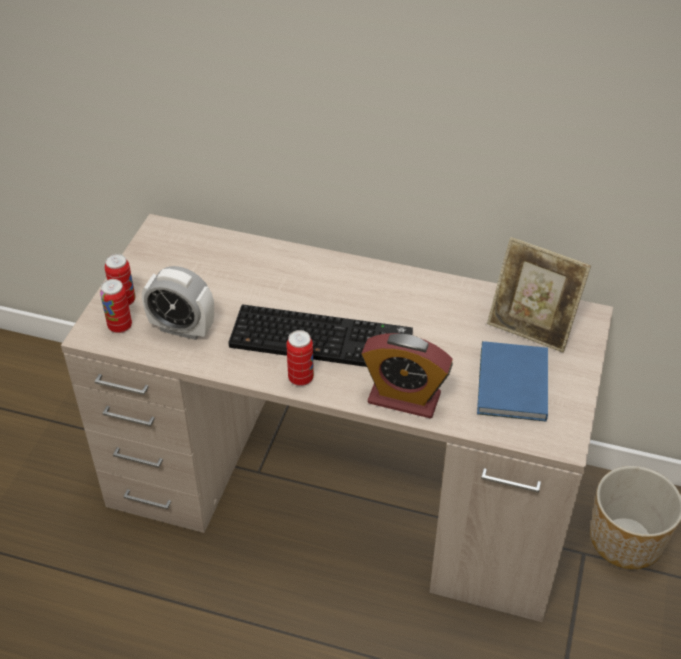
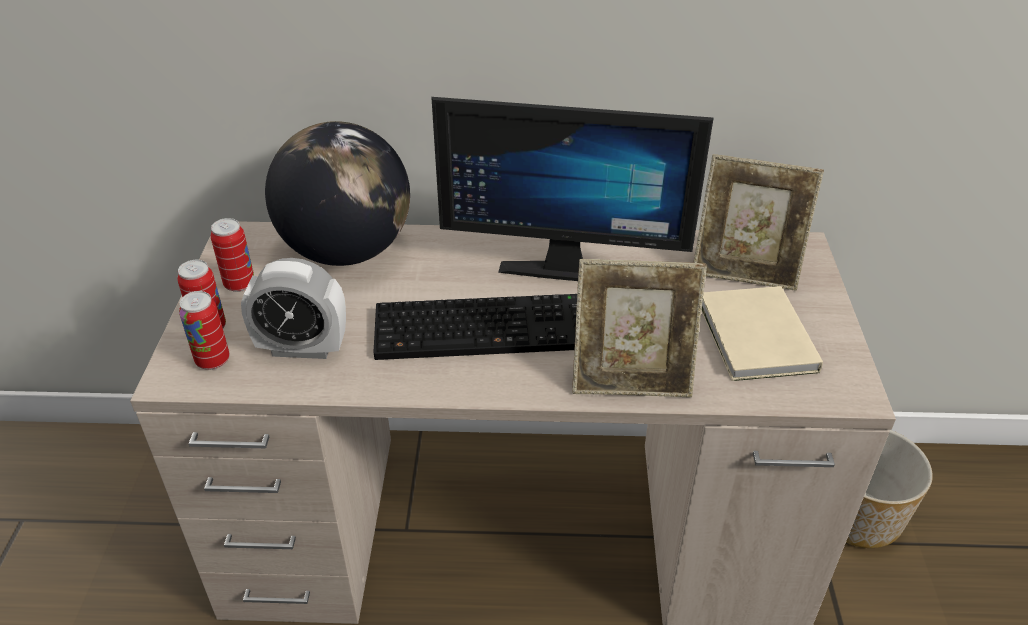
camera: 15 degrees left, 5 degrees down
can [286,330,314,386] -> can moved to [211,218,254,292]
alarm clock [361,333,453,418] -> picture frame [572,259,707,397]
blue book [477,341,548,421] -> beige book [701,286,823,381]
none -> globe [265,121,410,266]
none -> monitor [431,97,714,281]

